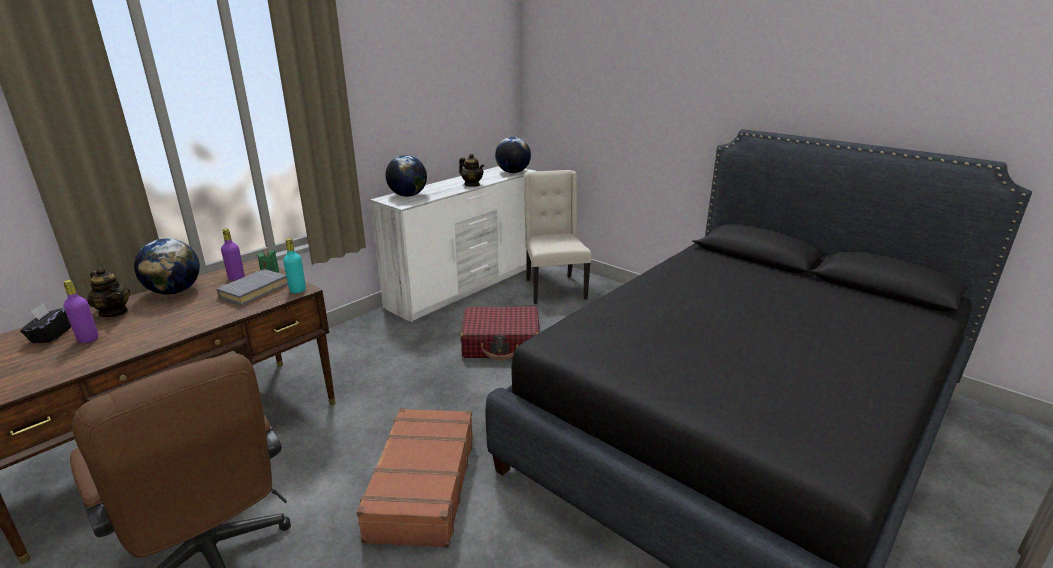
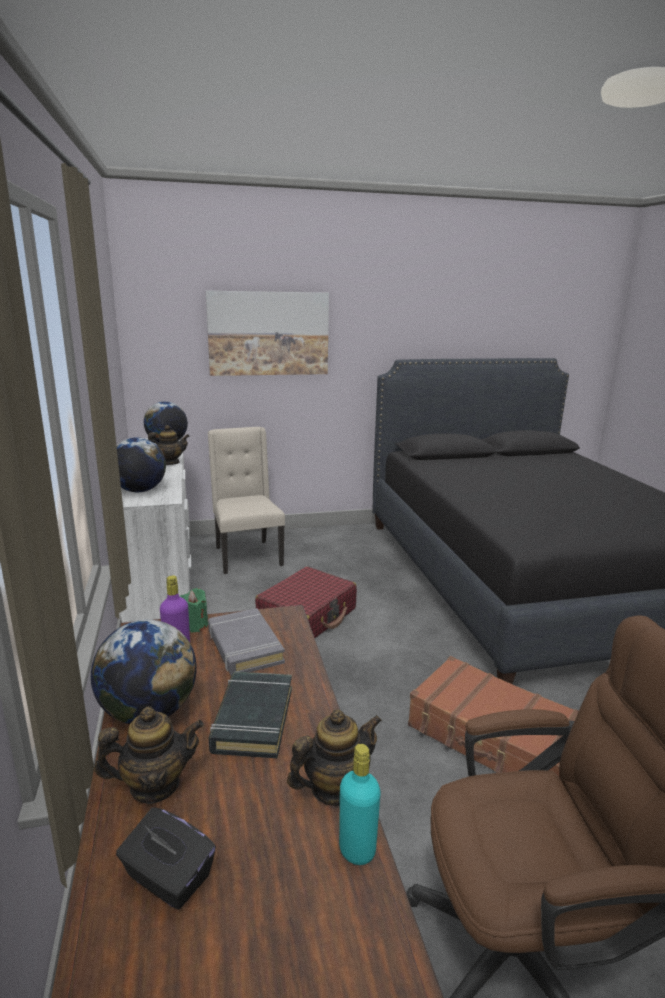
camera: 55 degrees left, 5 degrees down
purple bottle [63,280,99,343] -> none
turquoise bottle [283,238,306,293] -> turquoise bottle moved to [339,744,381,865]
beige chair [524,170,591,304] -> beige chair turned 45 degrees clockwise [208,427,285,574]
none -> picture [206,291,329,376]
none -> black book [209,671,292,758]
none -> teapot [287,709,382,806]

